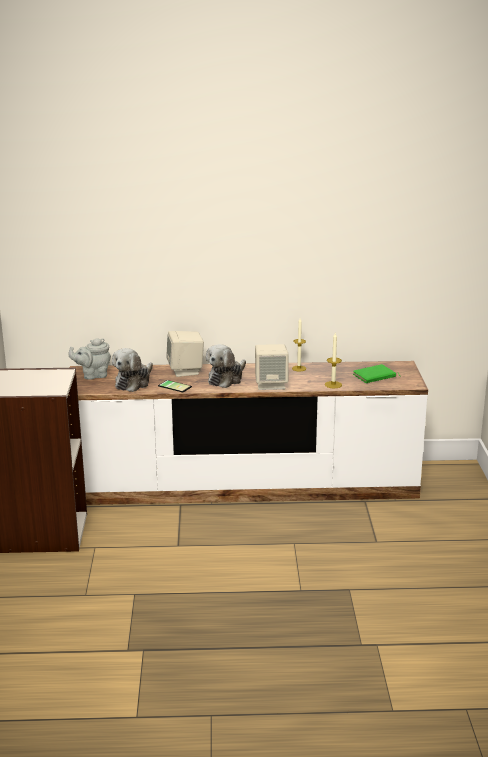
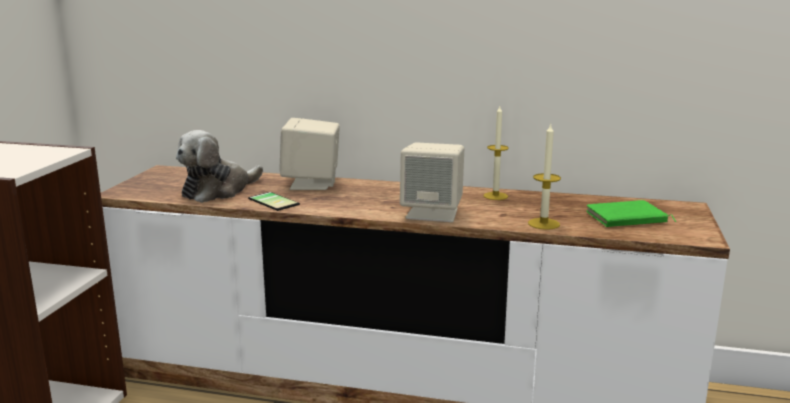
camera: 15 degrees right, 5 degrees down
grey teapot [68,338,111,380] -> none
plush toy [206,344,246,388] -> none

